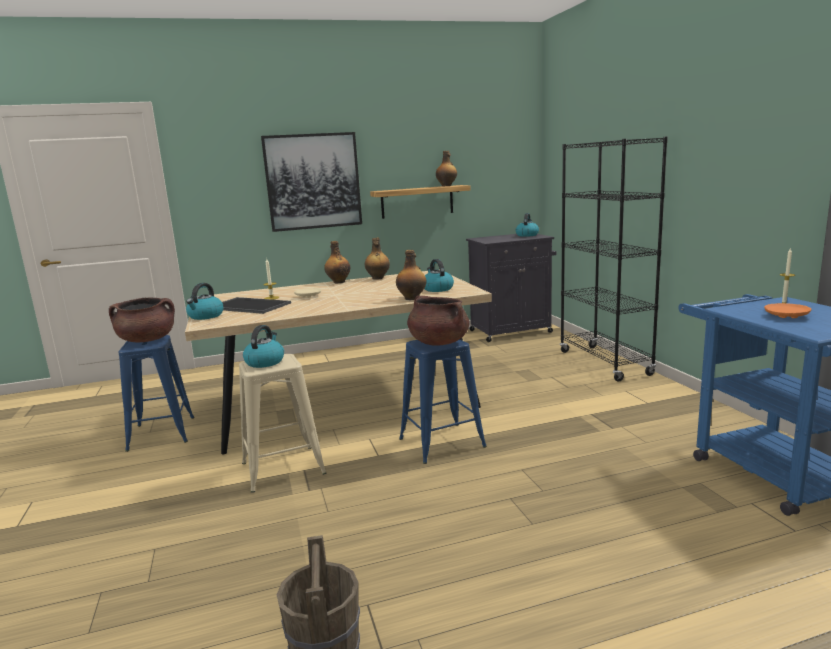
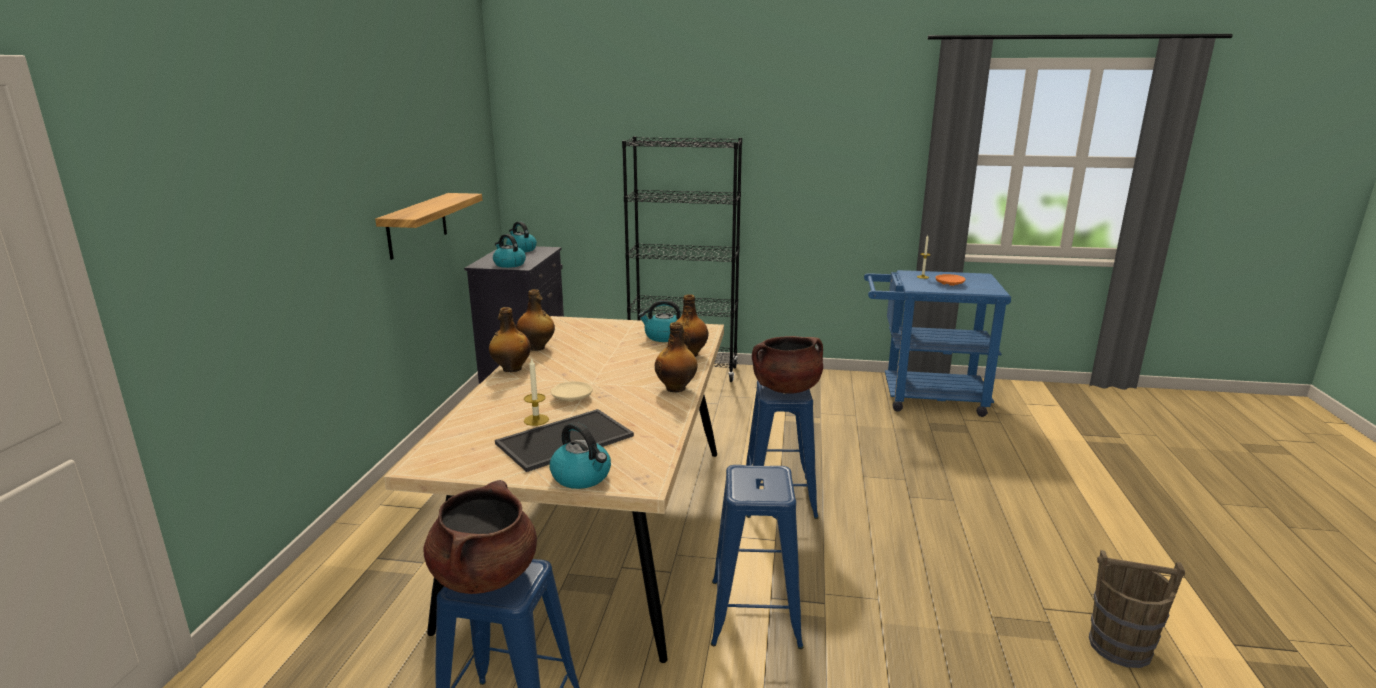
camera: 65 degrees left, 5 degrees up
beige stool [239,354,326,493] -> blue stool [711,465,804,649]
kettle [243,325,284,368] -> kettle moved to [493,234,526,268]
picture [261,132,362,232] -> none
bottle [436,151,457,186] -> bottle moved to [655,322,698,392]

